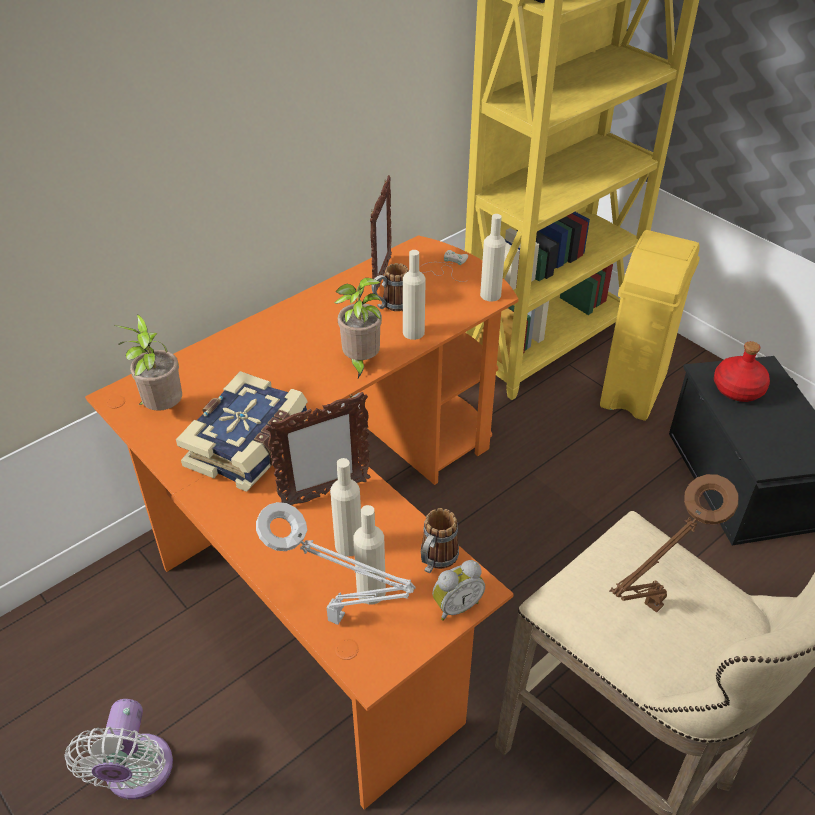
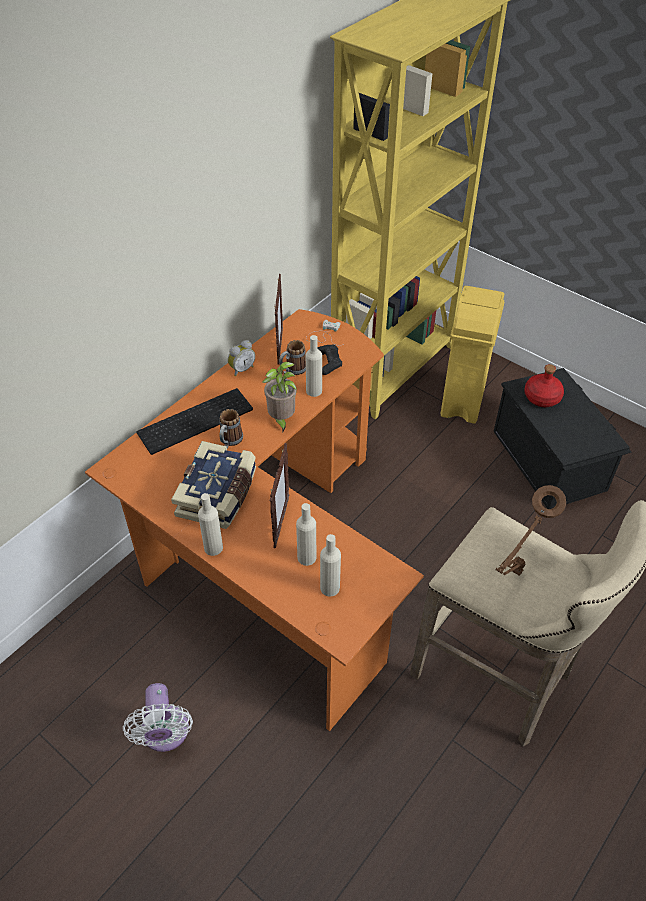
camera: 10 degrees left, 5 degrees up
potted plant [115,315,182,411] -> none
grey table lamp [256,502,416,625] -> none
picture frame [265,392,371,505] -> picture frame turned 45 degrees counterclockwise [270,443,289,548]
mug [421,508,459,573] -> mug moved to [219,409,243,448]
alarm clock [432,560,485,621] -> alarm clock moved to [228,340,255,376]
beige bottle [480,214,506,301] -> beige bottle moved to [198,493,223,556]
none -> keyboard [136,388,253,455]
none -> black game controller [318,345,342,375]

